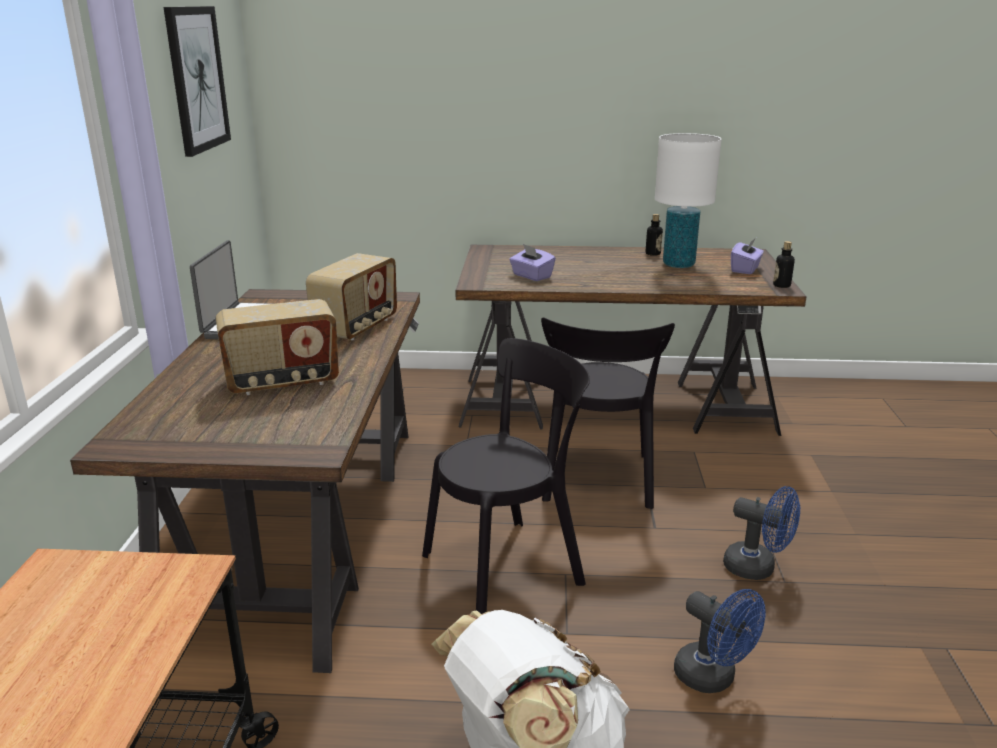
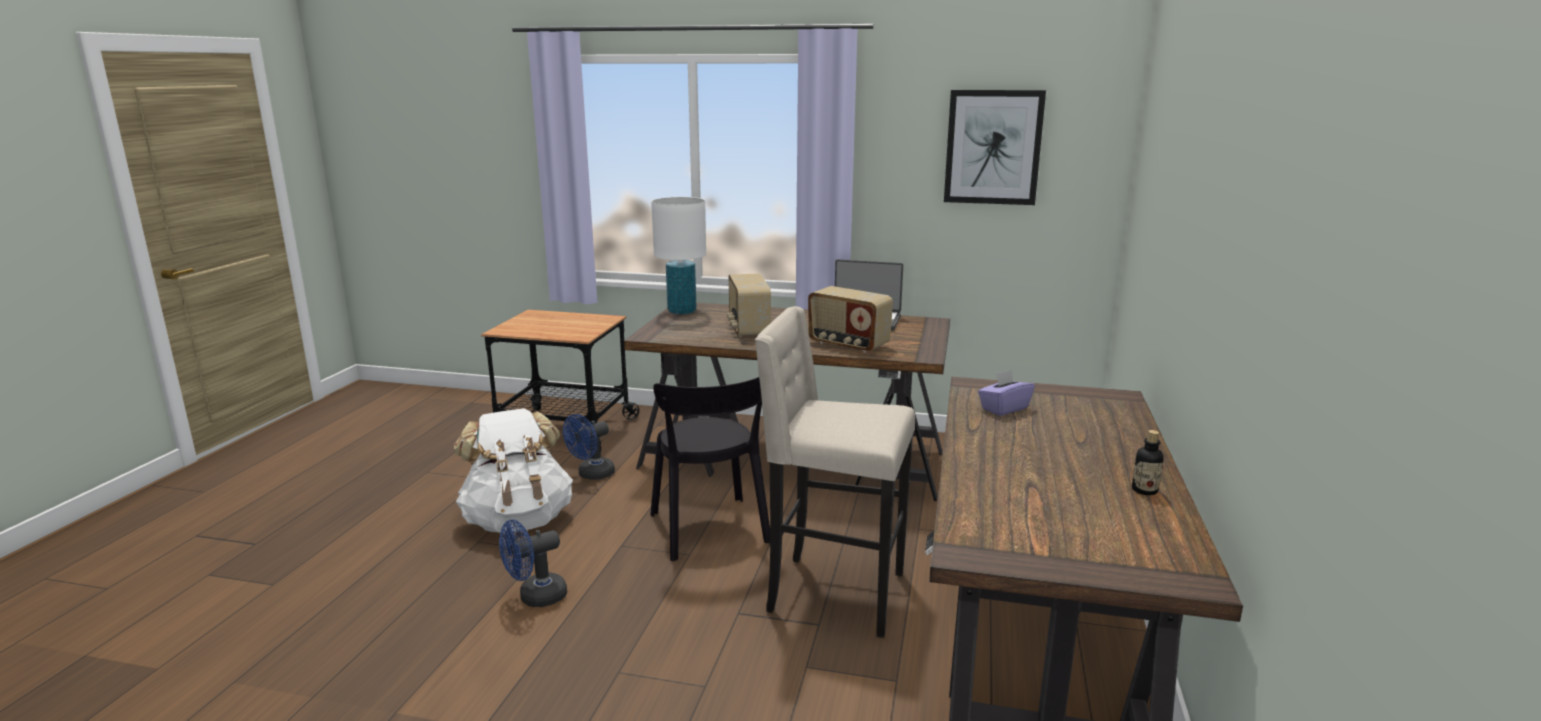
camera: 100 degrees right, 5 degrees down
black chair [541,317,675,509] -> beige stool [755,306,915,638]
white table lamp [655,133,722,268] -> white table lamp moved to [651,197,706,315]
blue fan [723,486,800,580] -> blue fan moved to [563,414,615,480]
purple tissue box [731,238,764,274] -> none
bottle [773,241,795,288] -> none

